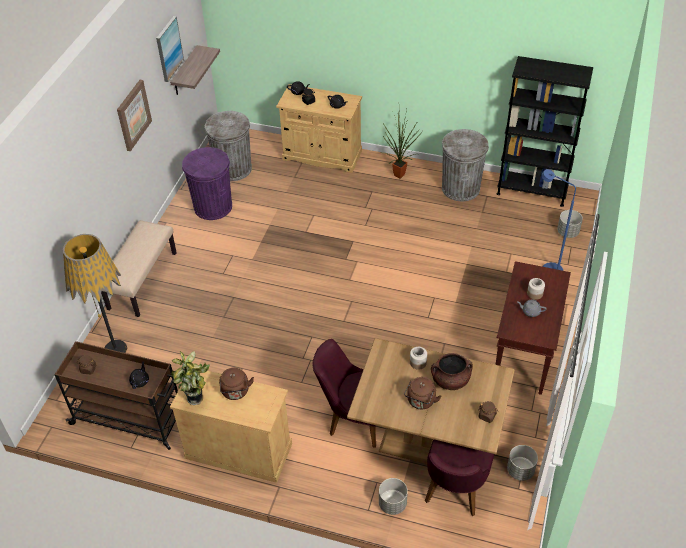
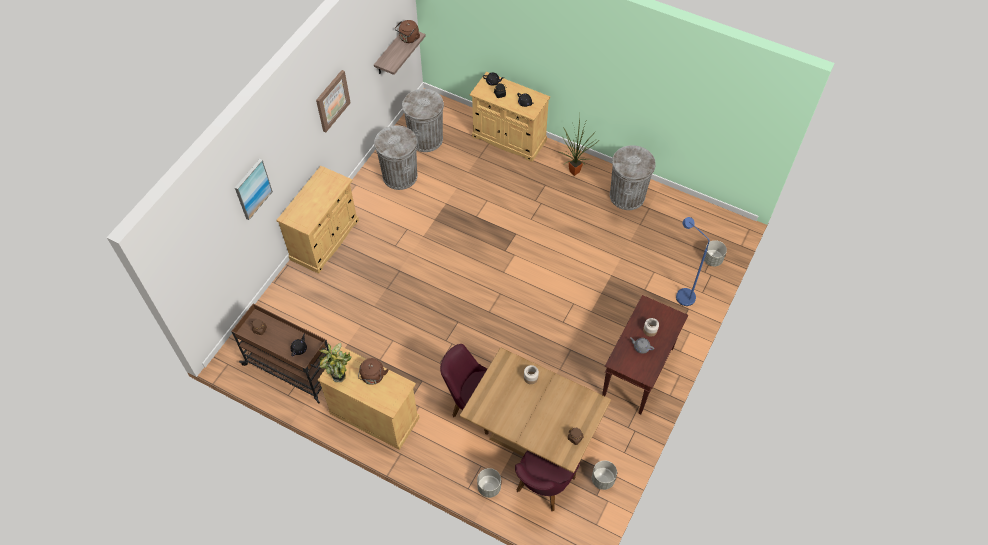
camera: 10 degrees right, 10 degrees up
floor lamp [63,234,127,353] -> none
beige bench [101,220,177,317] -> beige cabinet [276,166,359,274]
picture [156,16,184,82] -> picture moved to [235,159,273,220]
purple trash can [182,147,232,220] -> grey trash can [374,125,418,190]
brown kettle [404,377,441,409] -> brown kettle moved to [395,20,420,43]
brown cooking pot [431,353,473,390] -> none
black bookcase [497,56,593,207] -> none

